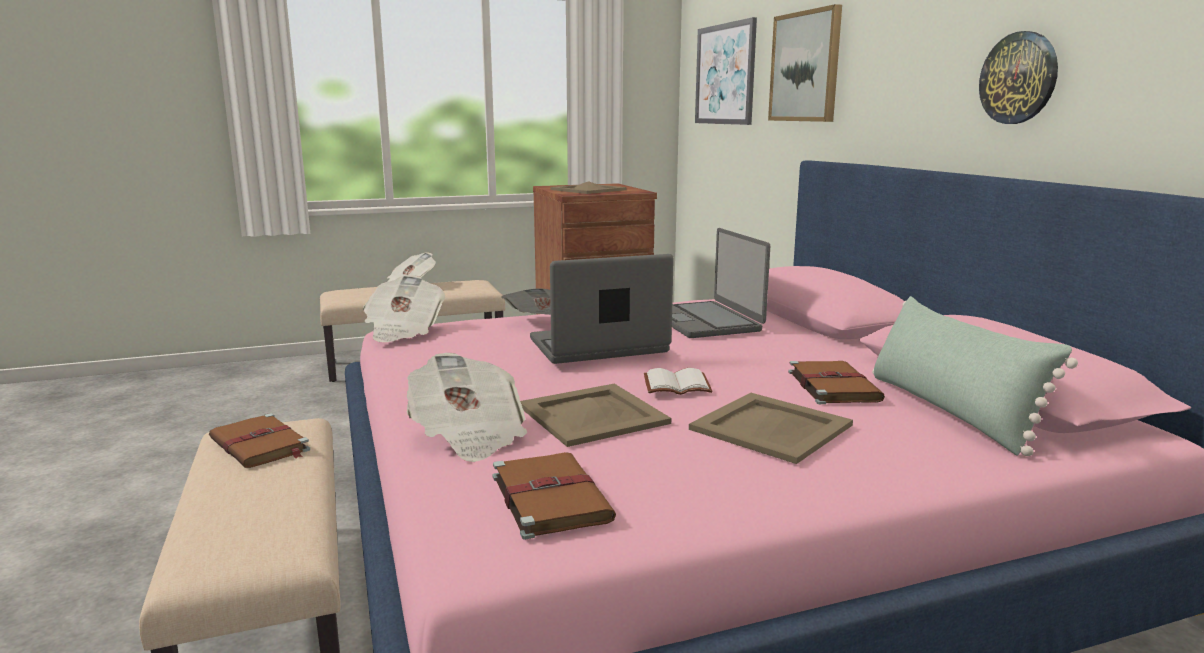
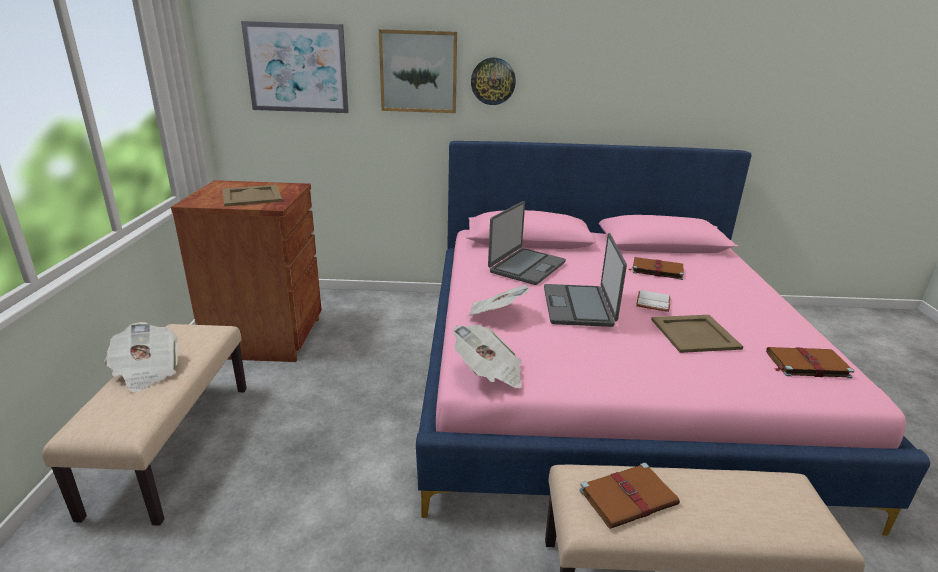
camera: 70 degrees left, 10 degrees up
newspaper [406,353,527,462] -> none
laptop [672,228,770,338] -> laptop turned 60 degrees counterclockwise [488,201,566,285]
beige tray [689,393,853,464] -> none
green pillow [872,296,1078,456] -> none
wall clock [979,31,1058,124] -> wall clock moved to [471,58,516,105]

